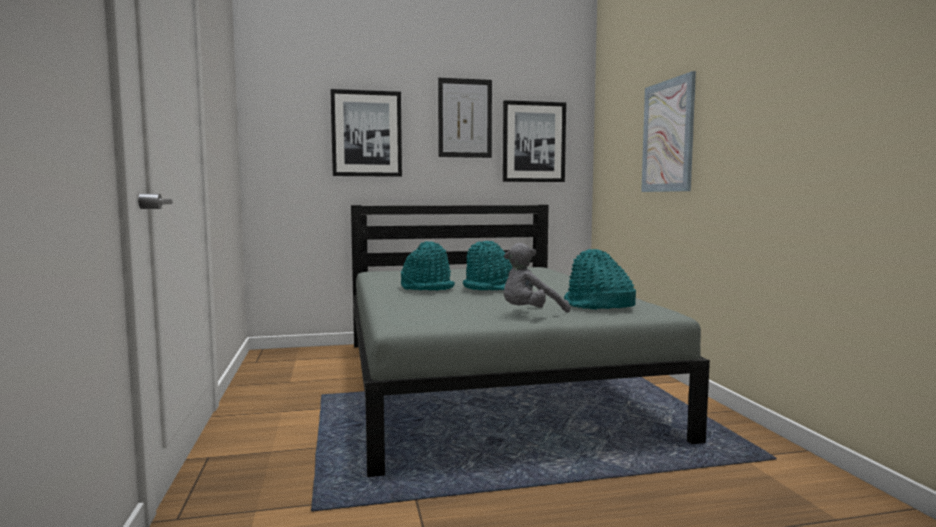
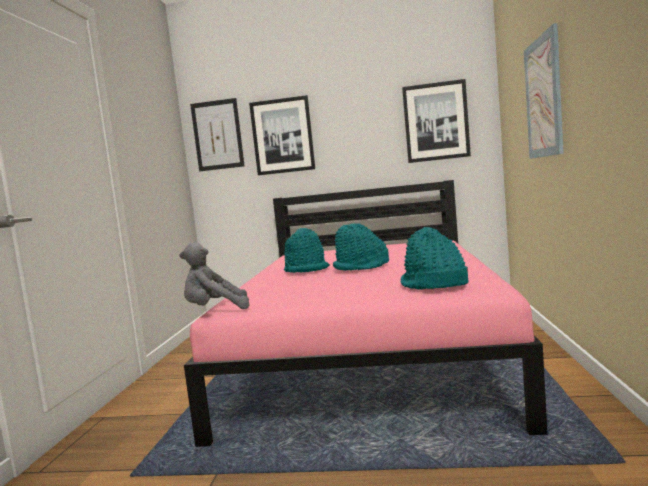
camera: 20 degrees right, 0 degrees up
grey bed [351,205,710,477] -> pink bed [184,180,548,447]
picture [438,78,492,158] -> picture moved to [190,98,244,171]
grey plush toy [504,243,570,313] -> grey plush toy moved to [179,243,249,309]

